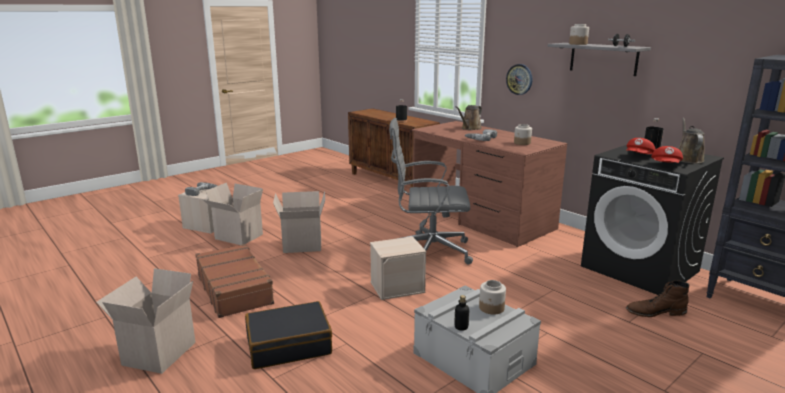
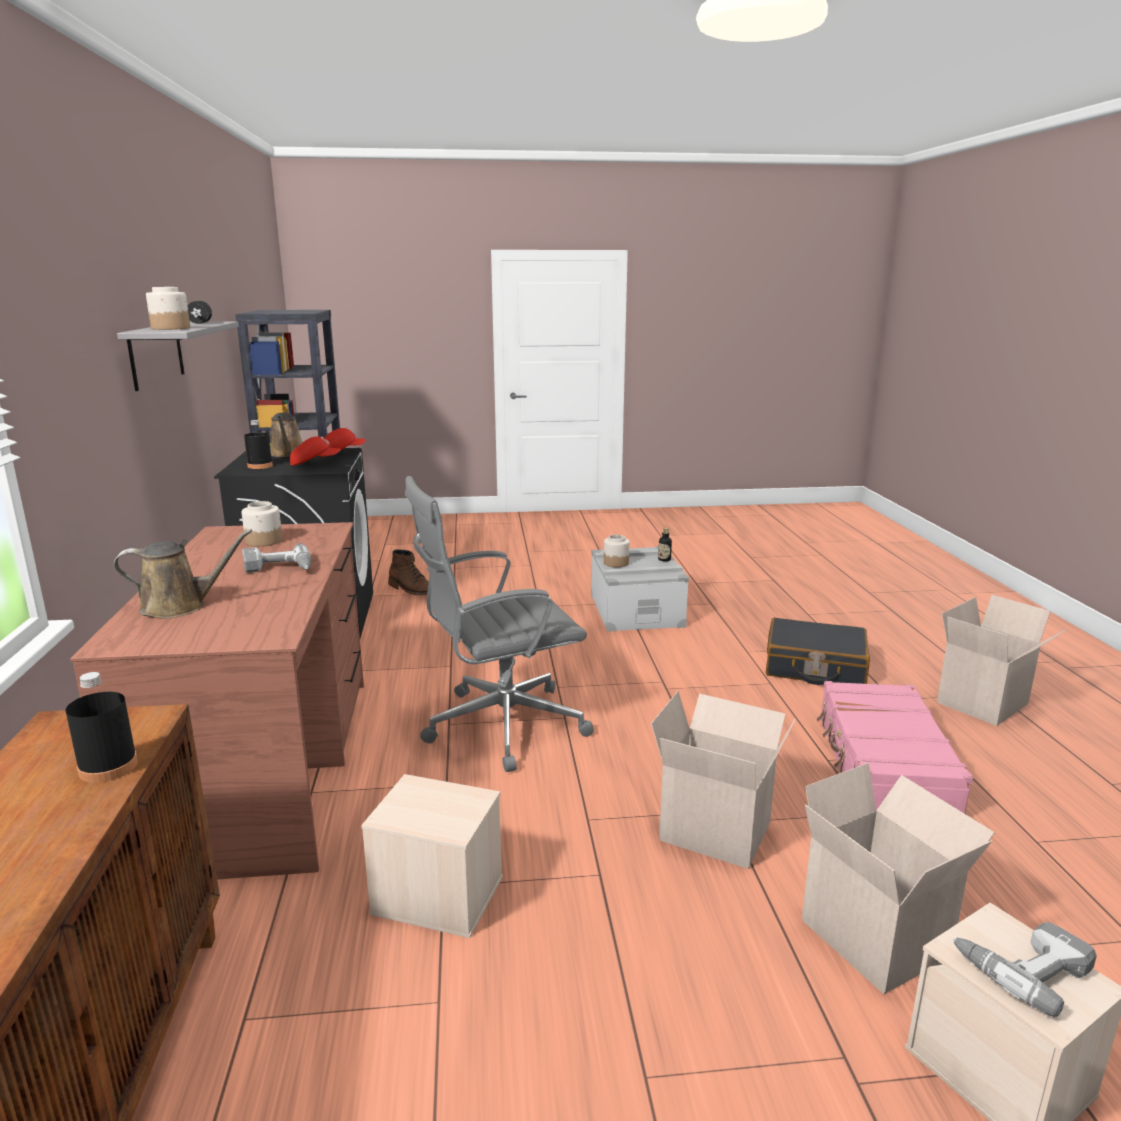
camera: 145 degrees left, 0 degrees up
brown suitcase [195,244,275,318] -> pink suitcase [817,681,973,814]
beige storage box [370,237,426,300] -> beige storage box moved to [361,774,503,938]
grey office chair [389,118,473,265] -> grey office chair turned 120 degrees clockwise [405,476,594,772]
wall clock [506,64,532,95] -> none
brown watering can [678,118,704,164] -> brown watering can turned 60 degrees counterclockwise [270,412,302,457]

